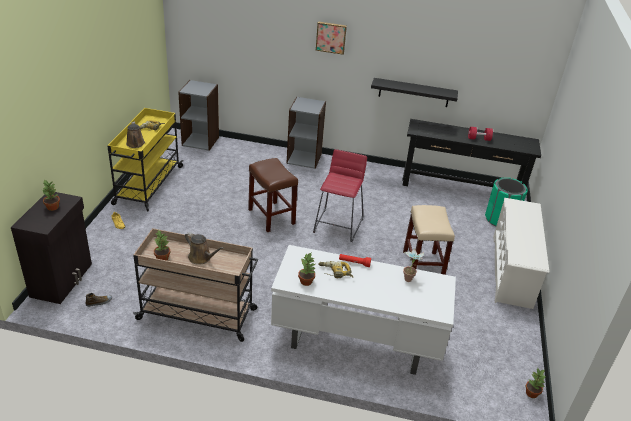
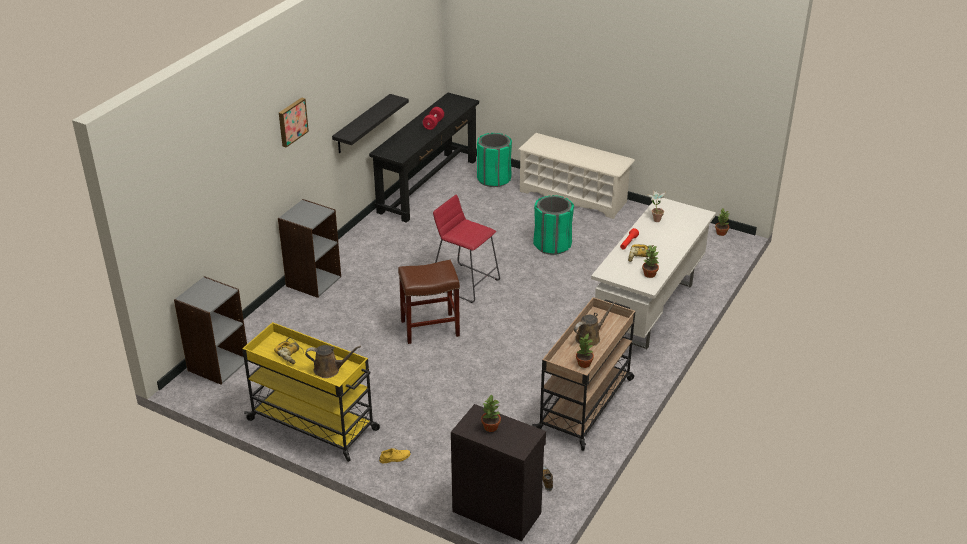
camera: 70 degrees left, 0 degrees up
beige stool [403,205,455,275] -> green trash can [533,195,574,255]

